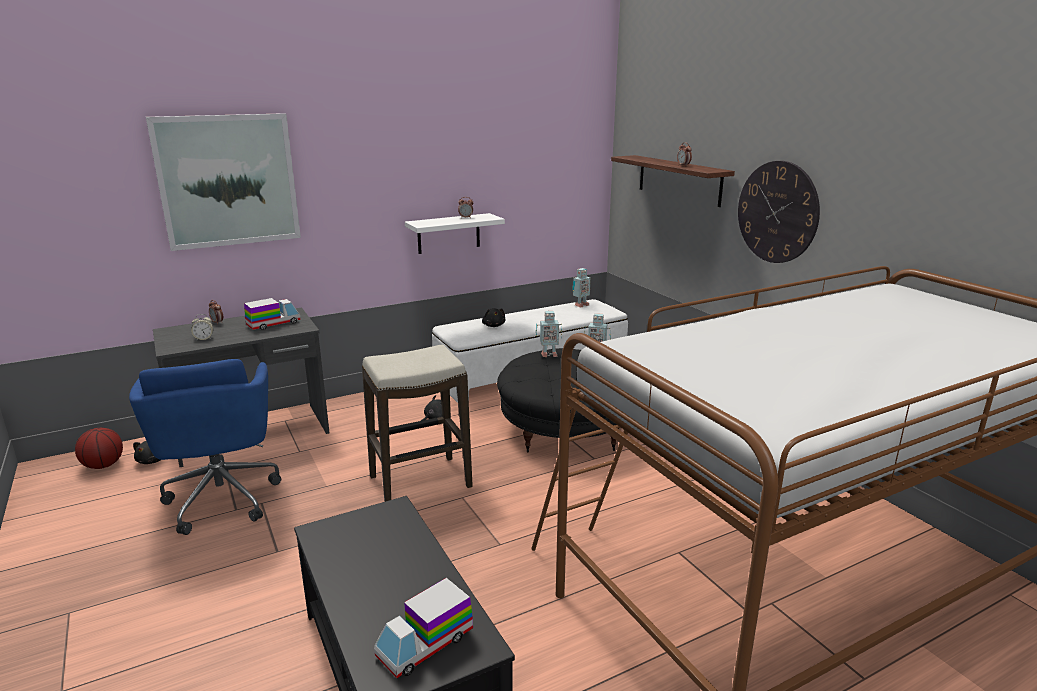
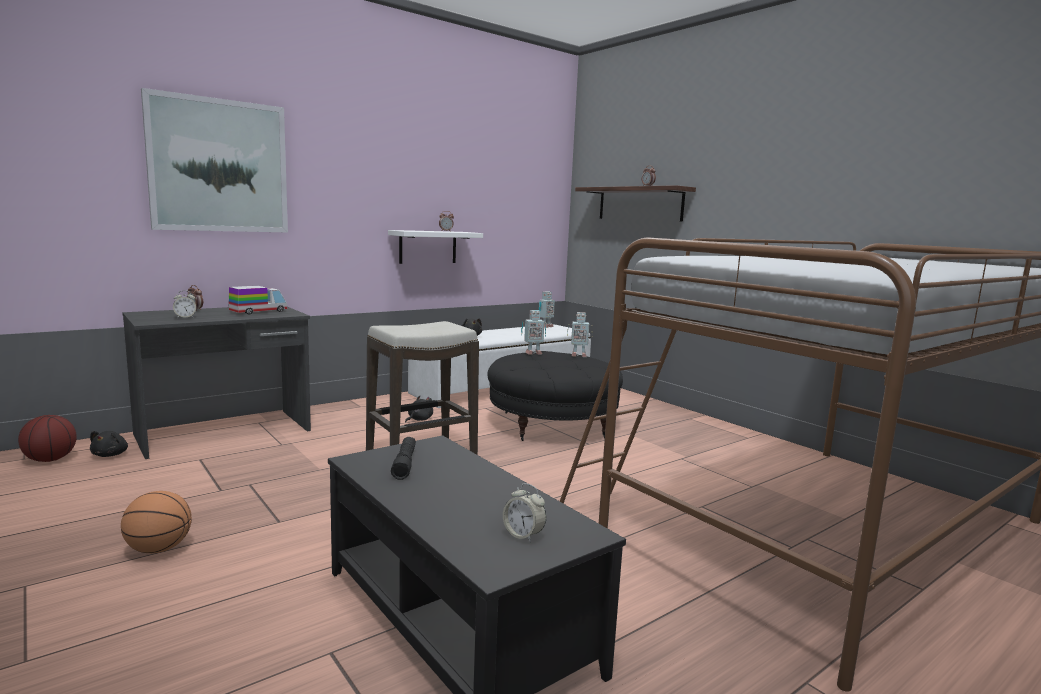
camera: 10 degrees left, 10 degrees down
blue office chair [129,359,281,535] -> none
toy truck [374,578,473,678] -> alarm clock [503,483,546,543]
wall clock [738,161,820,263] -> none
none -> basketball [121,491,192,553]
none -> black flashlight [391,437,416,480]

